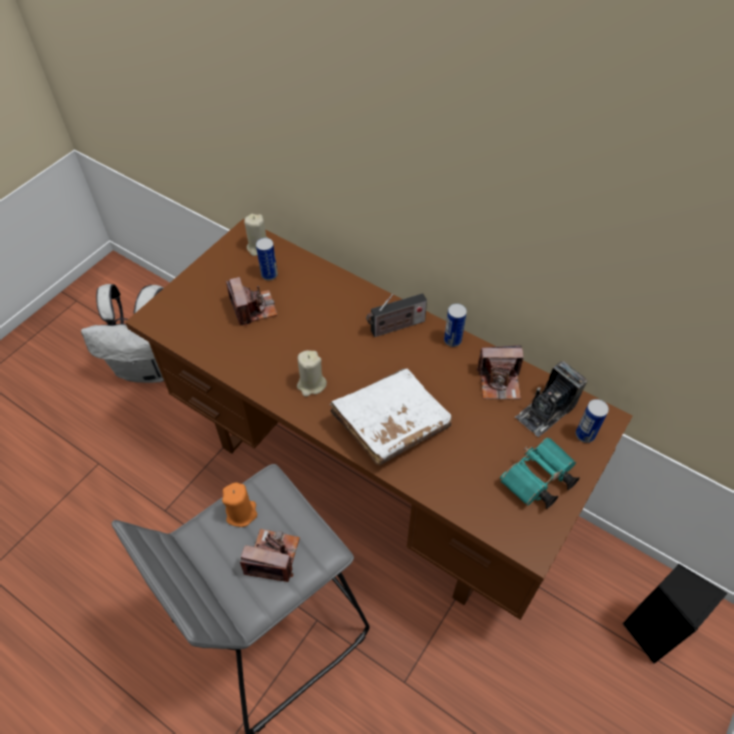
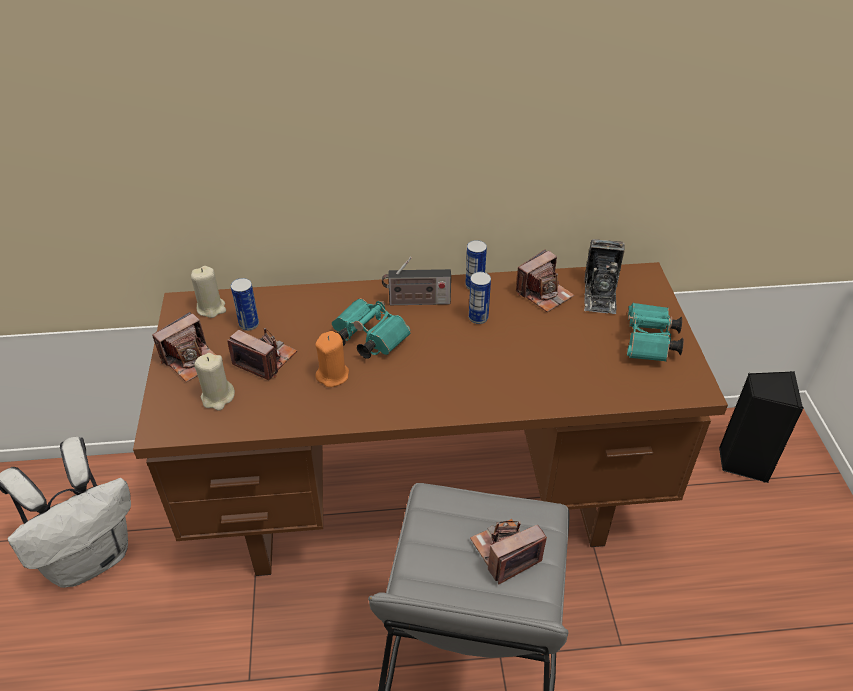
camera: 40 degrees left, 10 degrees down
orange candle [222,483,257,527] -> orange candle moved to [315,331,349,387]
beige candle [297,350,327,397] -> beige candle moved to [194,353,235,410]
white book [330,368,452,466] -> none
radio [366,293,427,337] -> radio turned 60 degrees clockwise [382,257,451,305]
can [576,399,609,443] -> can moved to [469,272,491,324]
none -> camera [152,312,223,382]
none -> turquoise binoculars [332,298,411,359]

